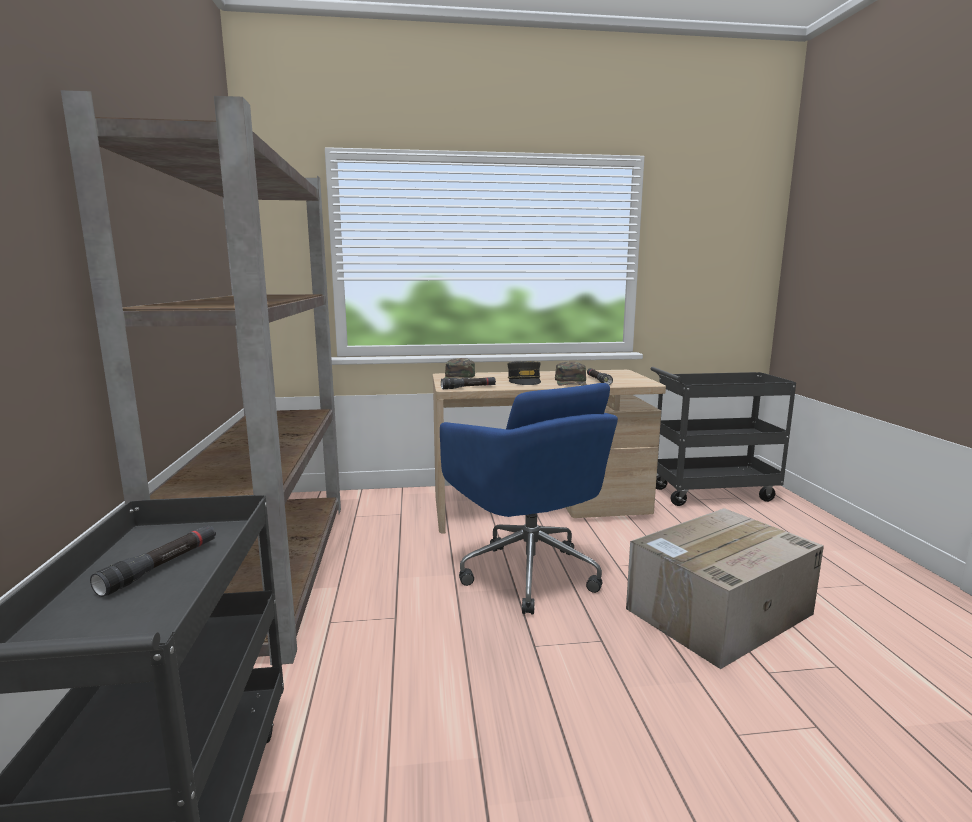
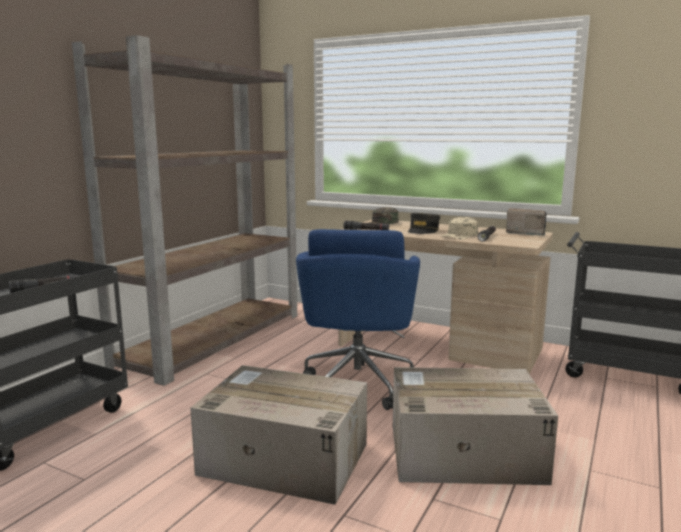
camera: 35 degrees right, 0 degrees up
green cap [555,361,587,386] -> beige cap [440,217,478,240]
none -> cardboard box [190,365,367,505]
none -> radio [506,208,547,235]

